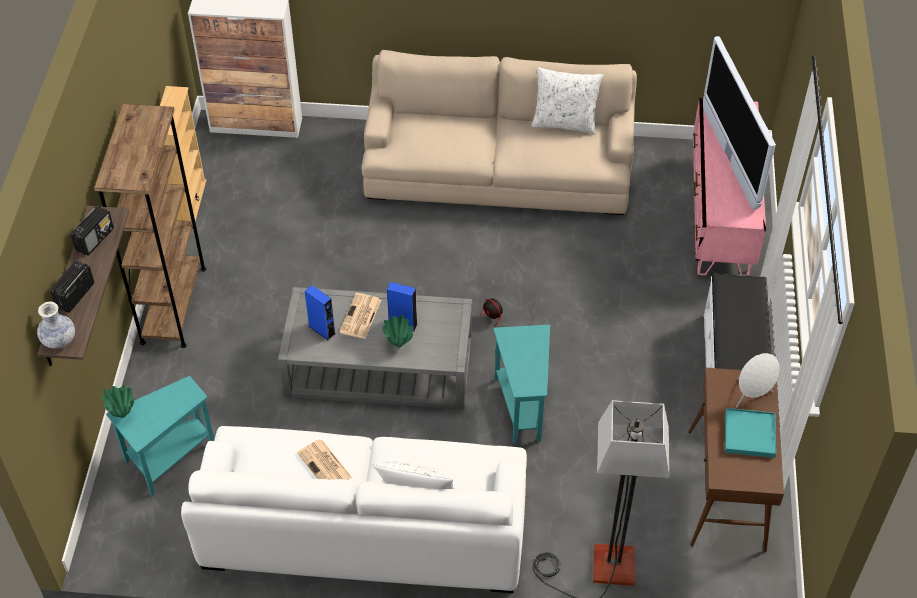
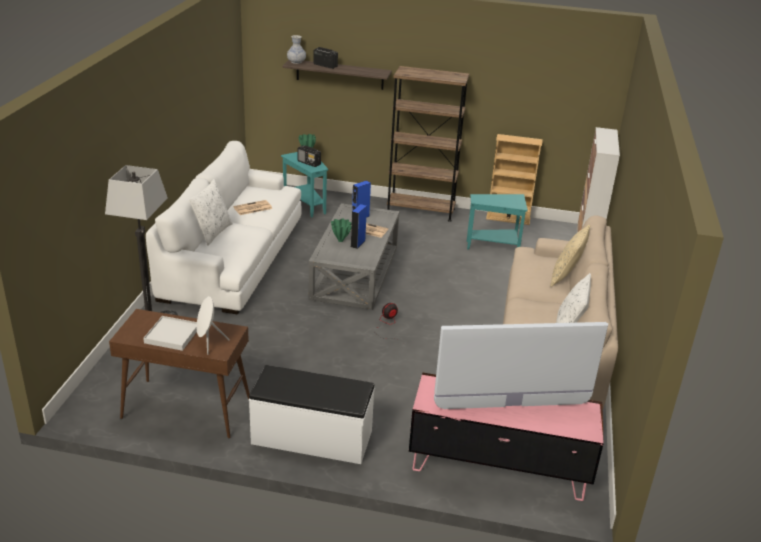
camera: 95 degrees right, 20 degrees down
radio [70,206,114,256] -> radio moved to [298,145,321,167]
turquoise side table [493,325,550,443] -> turquoise side table moved to [467,194,528,250]
turquoise tray [725,408,776,458] -> white tray [143,316,197,351]
none -> beige pillow [550,224,590,287]

